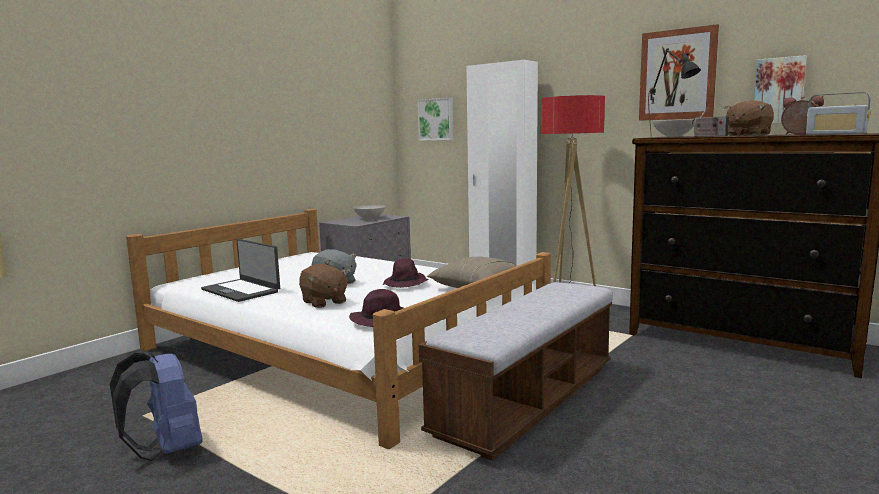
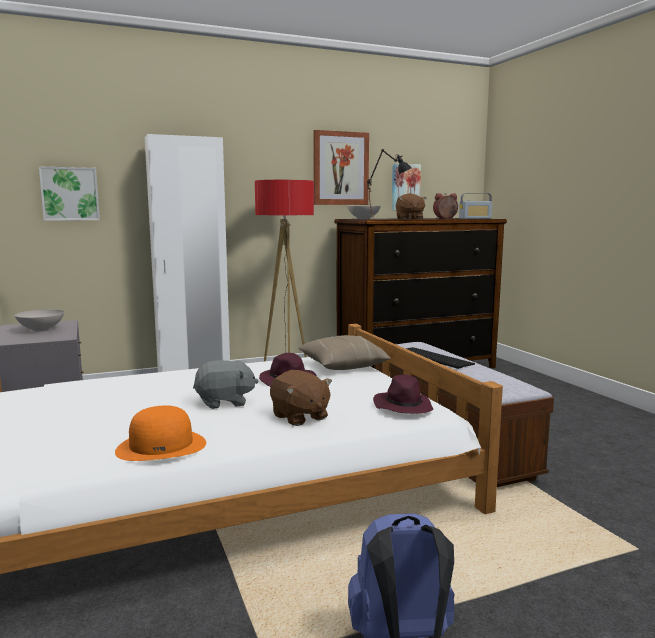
camera: 60 degrees left, 0 degrees up
laptop [201,239,280,302] -> orange hat [115,405,206,461]
brown plush toy [299,264,349,308] -> brown plush toy turned 60 degrees clockwise [270,370,332,426]
radio [692,107,729,137] -> none
none -> keyboard [405,347,475,369]

